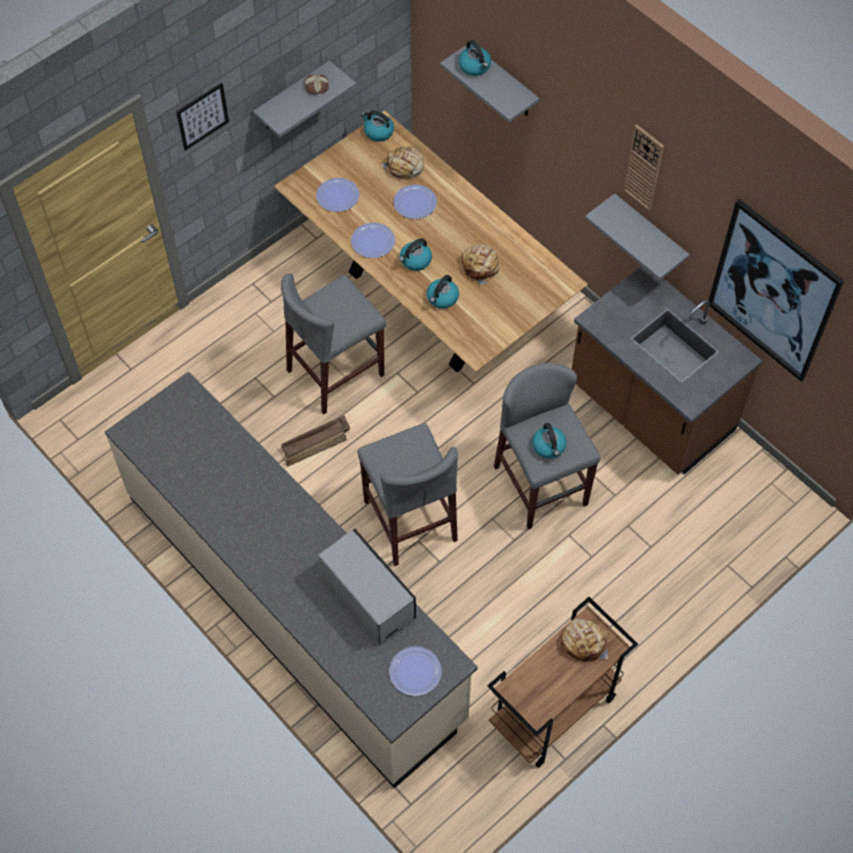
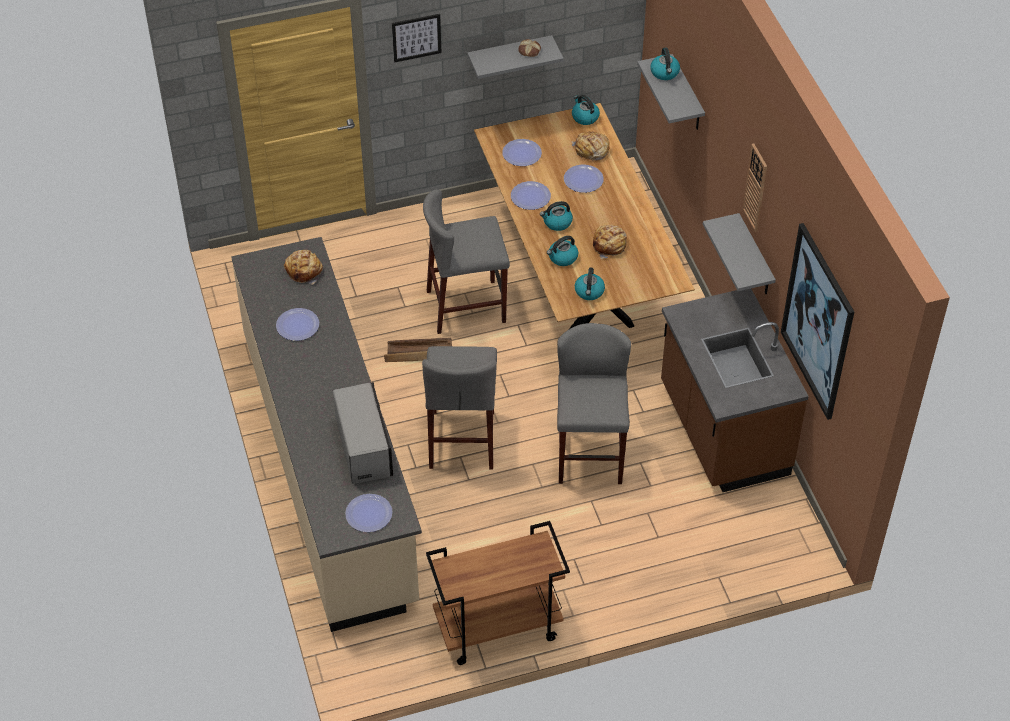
camera: 25 degrees right, 10 degrees down
kettle [532,423,566,459] -> kettle moved to [575,268,605,300]
bread [561,619,609,662] -> bread moved to [284,250,323,285]
none -> plate [276,308,319,341]

